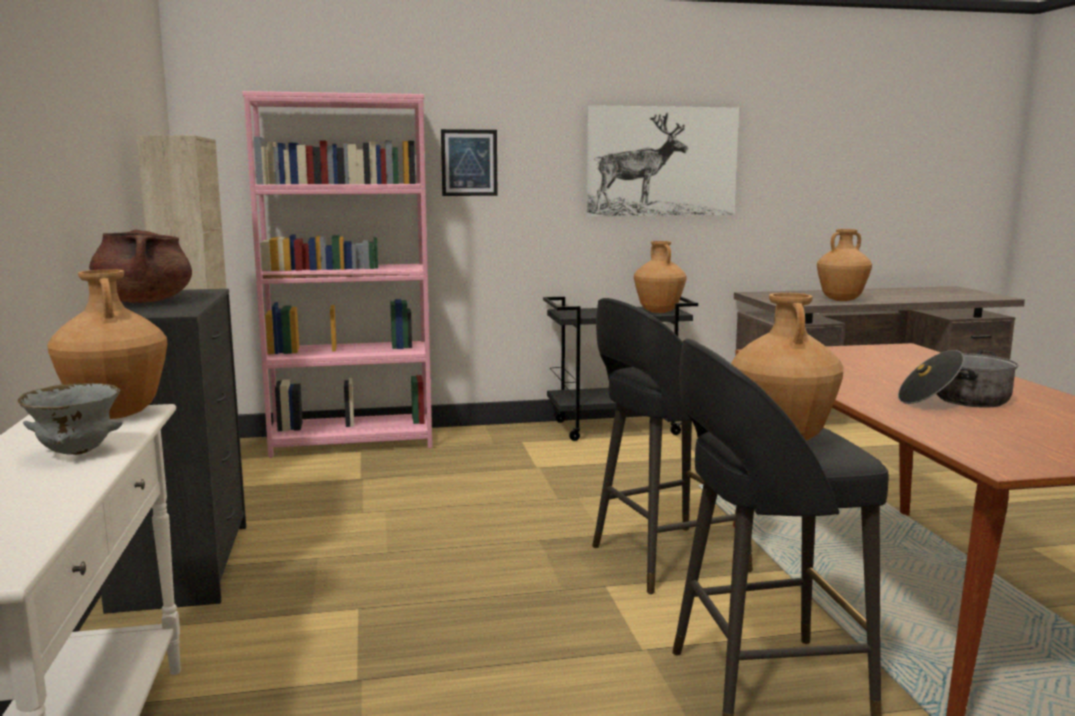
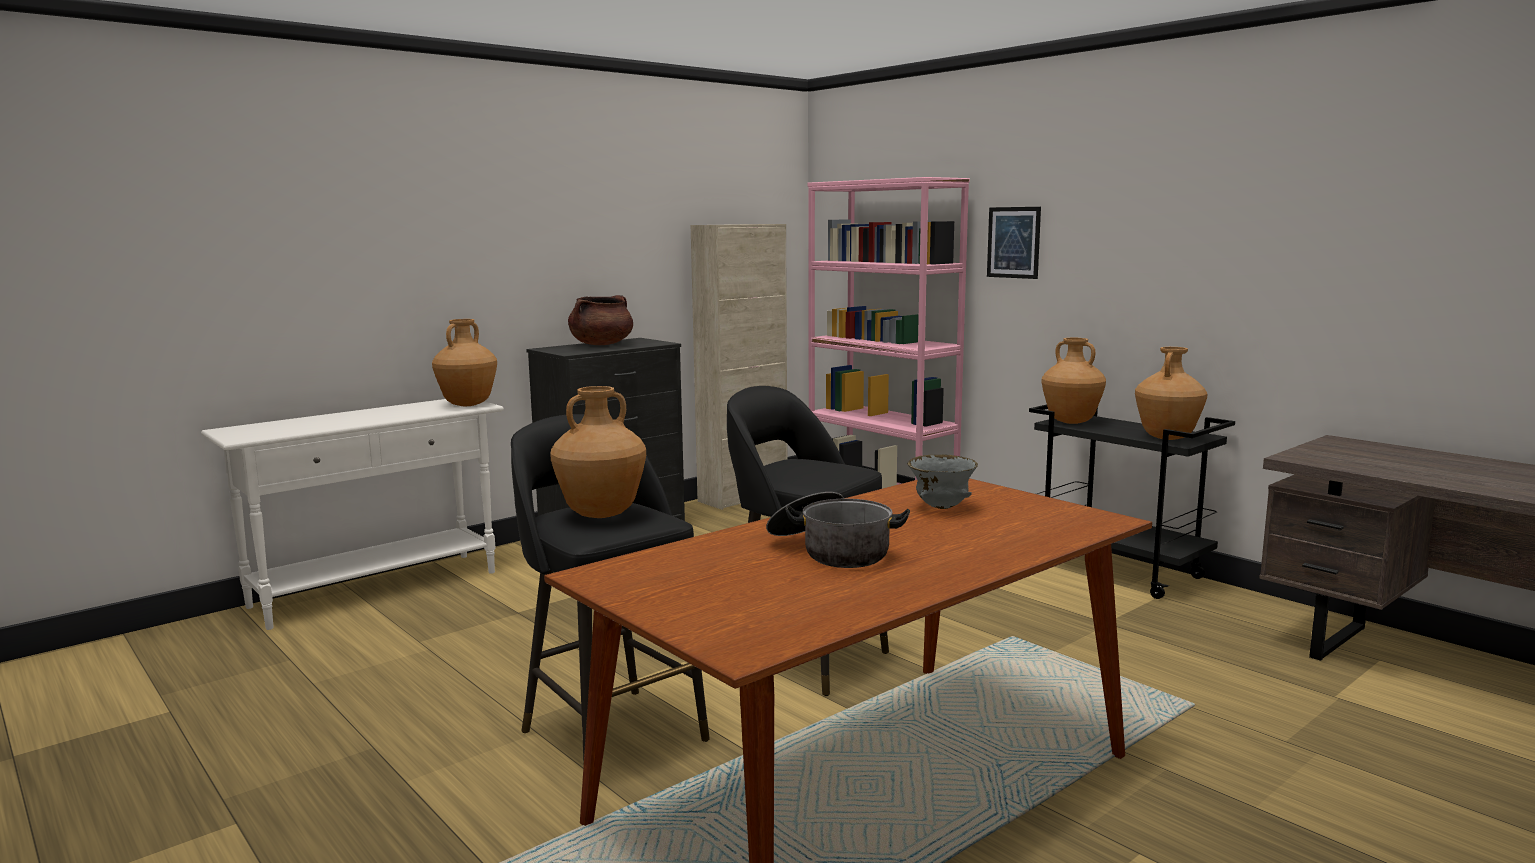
camera: 60 degrees right, 0 degrees up
grey bowl [18,383,122,455] -> grey bowl moved to [907,454,978,509]
picture [585,105,739,216] -> none
brown vase [817,229,872,301] -> brown vase moved to [1042,338,1106,424]

